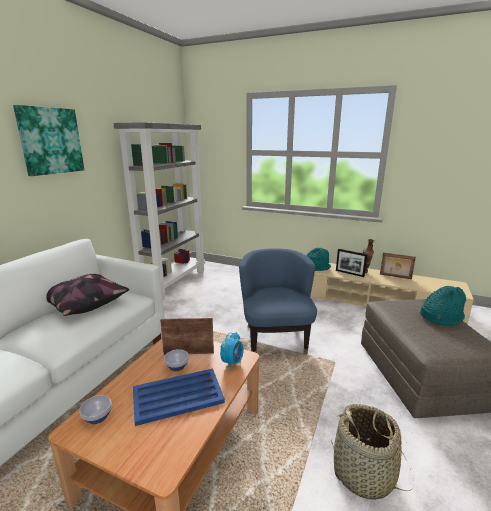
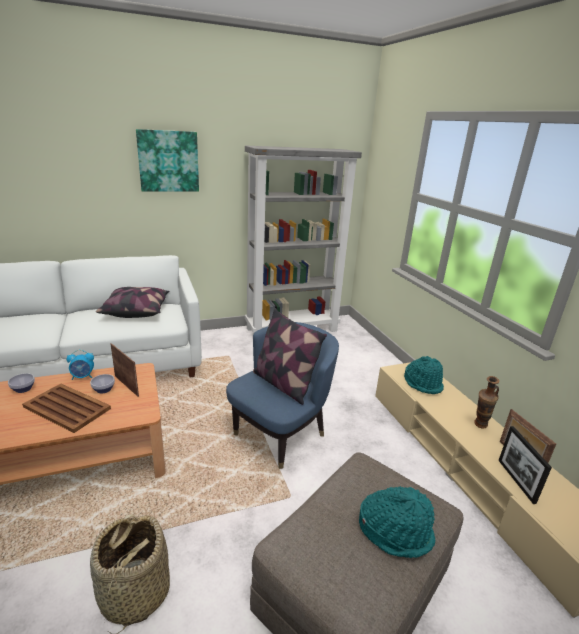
camera: 45 degrees right, 5 degrees up
blue tray [133,368,225,426] -> brown tray [22,384,111,433]
alarm clock [220,332,244,370] -> alarm clock moved to [67,350,94,380]
picture frame [336,249,367,277] -> picture frame moved to [498,426,552,504]
none -> pillow [253,308,327,405]

